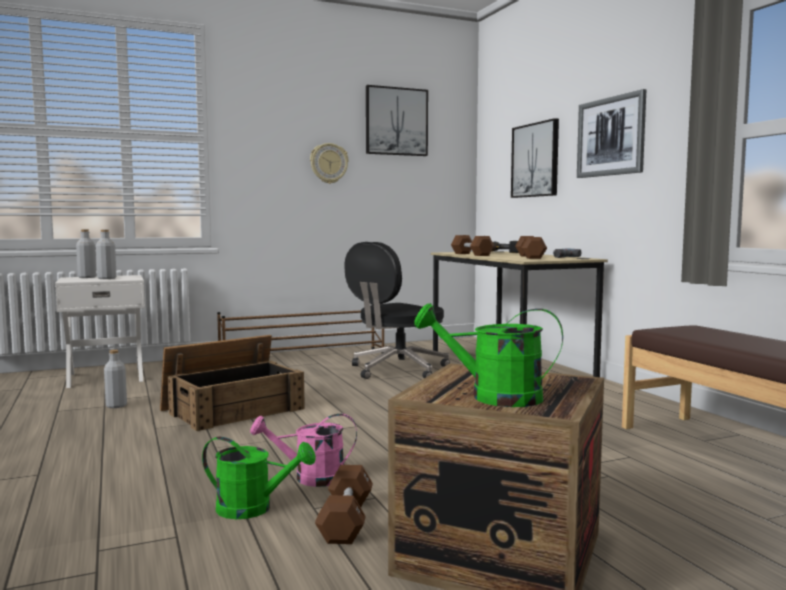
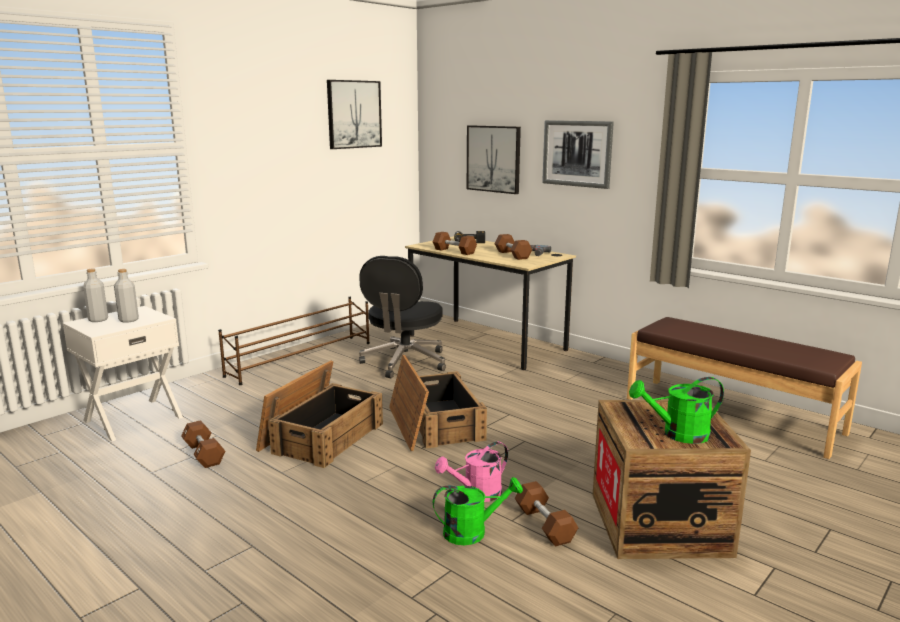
camera: 25 degrees left, 10 degrees up
grey bottle [104,350,127,408] -> brown dumbbell [181,420,225,468]
wall clock [310,143,349,184] -> none
none -> crate [389,355,487,451]

